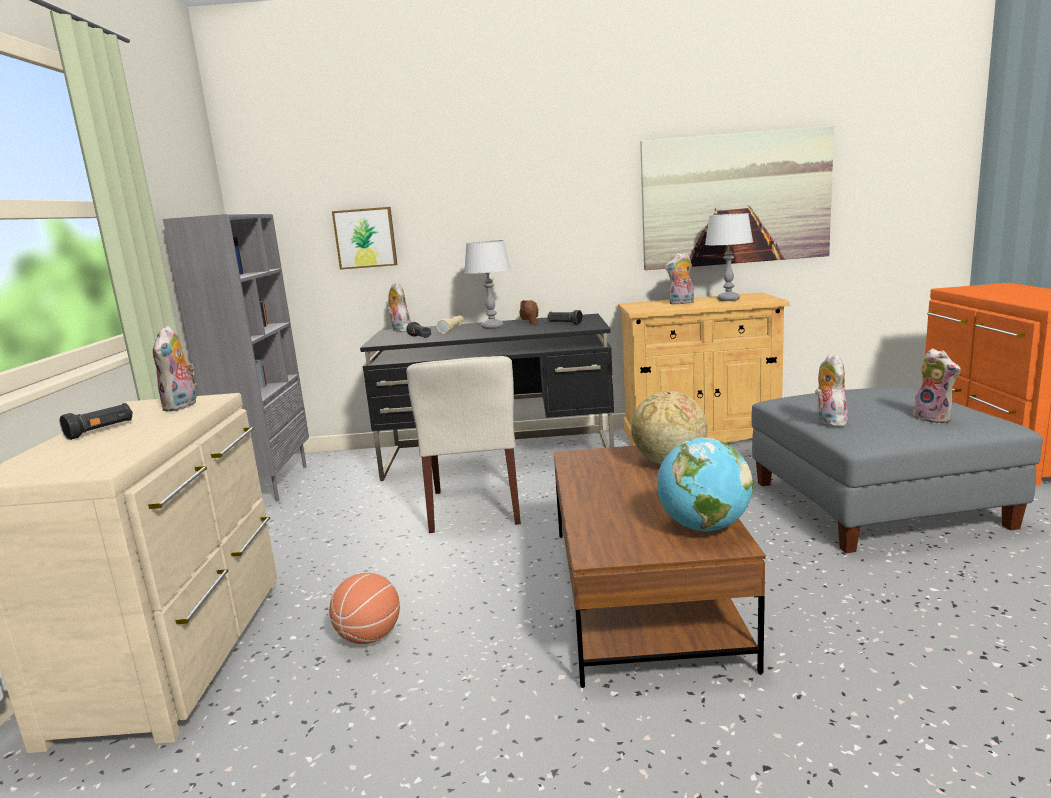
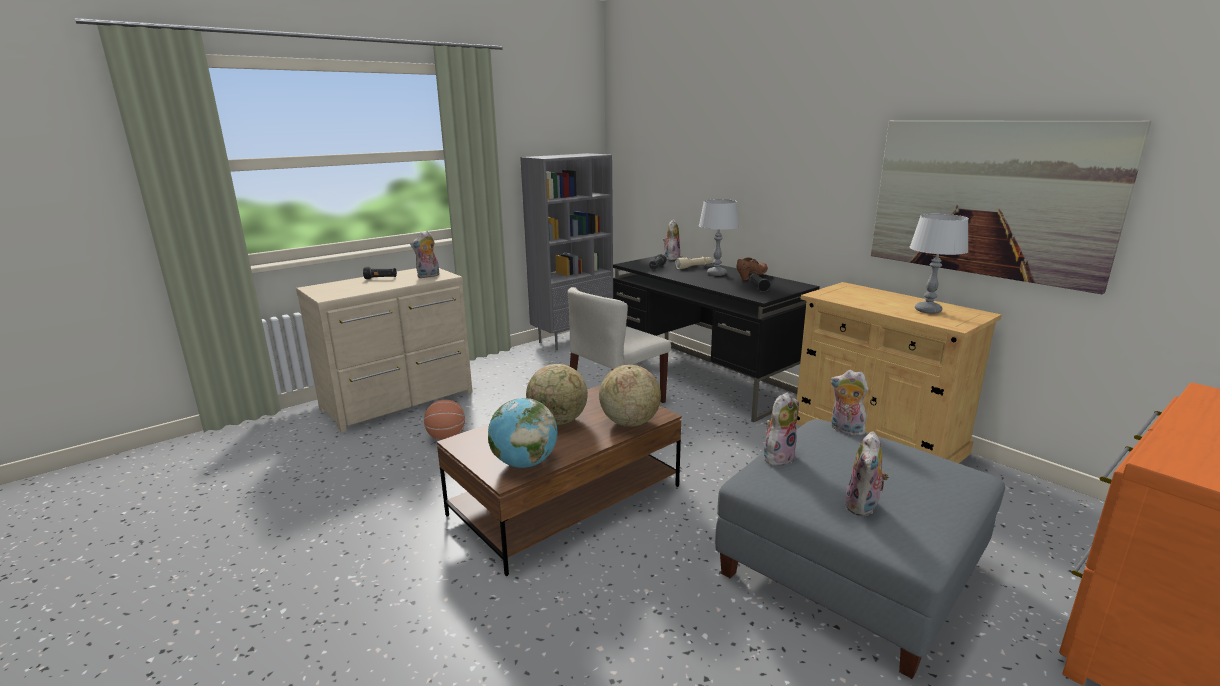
camera: 50 degrees right, 5 degrees up
picture [332,207,398,270] -> none
plush toy [665,253,694,305] -> plush toy moved to [831,370,868,436]
none -> globe [526,364,588,425]

